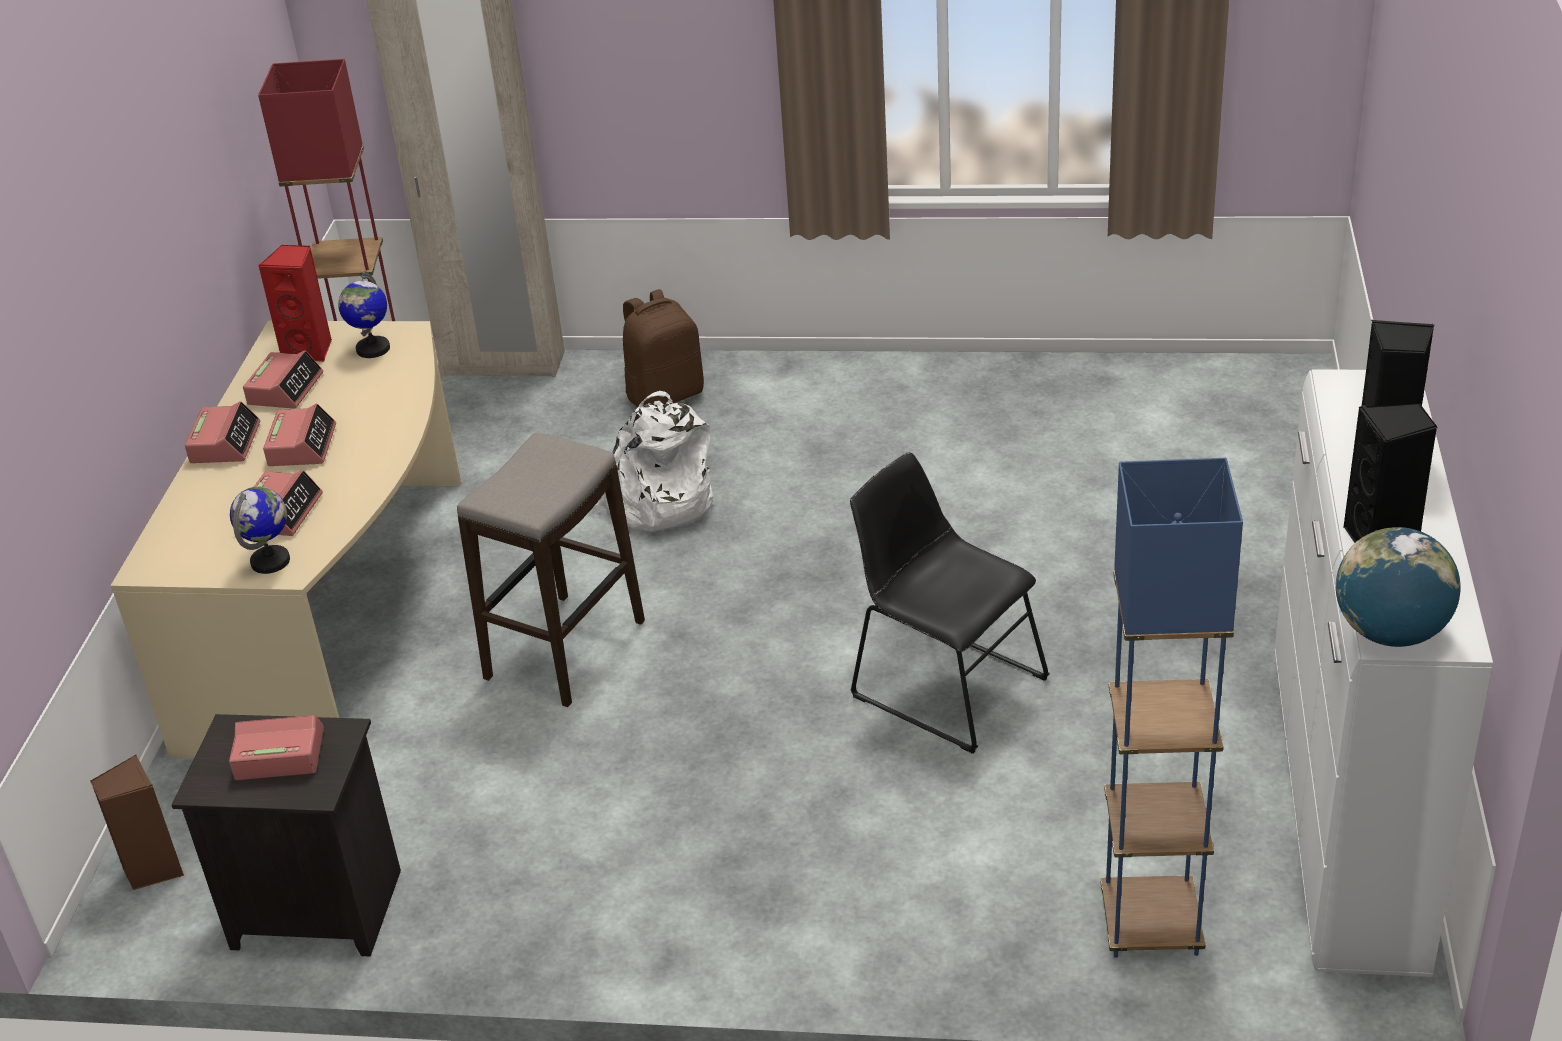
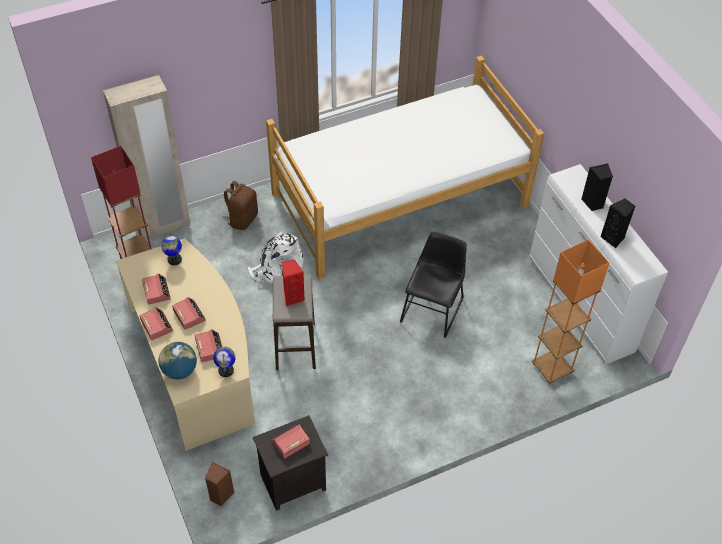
camera: 35 degrees left, 15 degrees up
red speaker [258,245,332,362] -> red speaker moved to [282,259,305,306]
black chair [850,452,1050,754] -> black chair turned 105 degrees clockwise [400,232,467,338]
blue floor lamp [1100,458,1243,958] -> orange floor lamp [532,240,609,385]
globe [1336,527,1461,647] -> globe moved to [159,342,197,379]
none -> bed [266,56,544,279]

